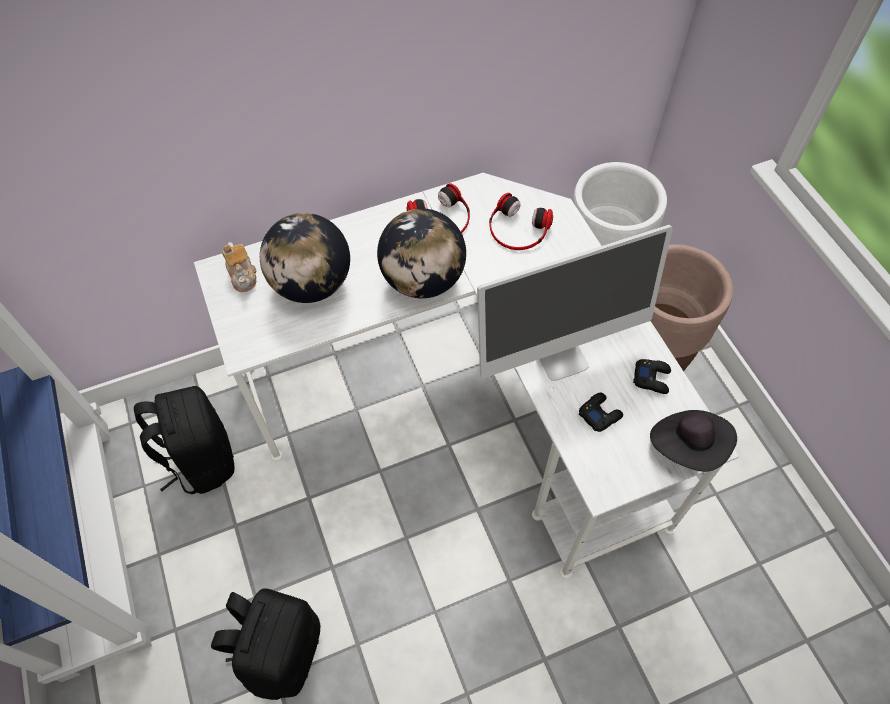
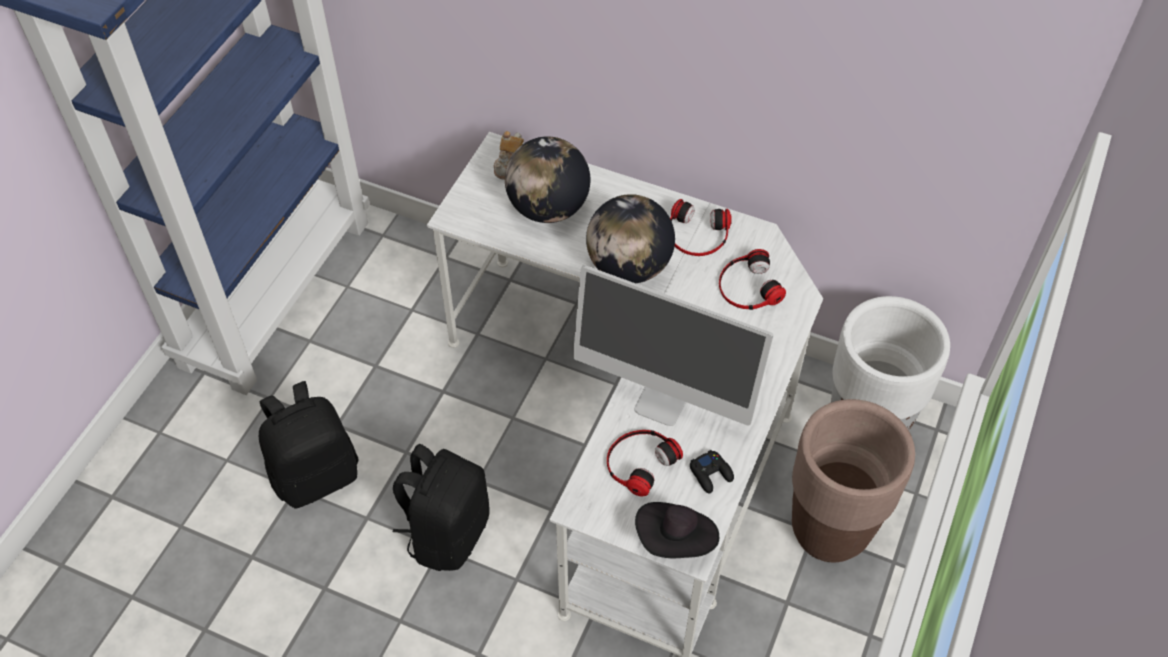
camera: 45 degrees right, 5 degrees down
black backpack [134,386,235,494] -> black backpack moved to [393,444,490,571]
black game controller [579,393,623,432] -> headphones [607,430,683,496]

